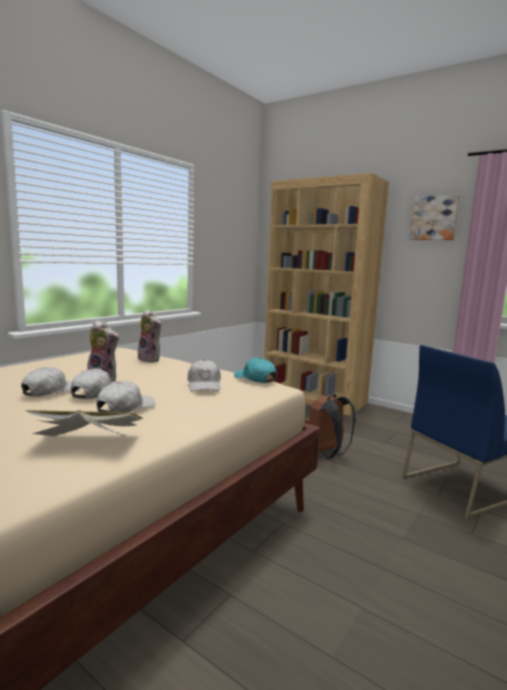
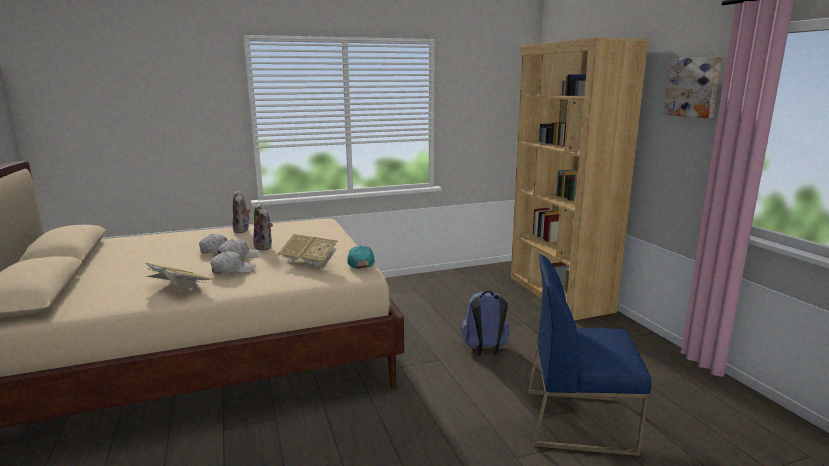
camera: 35 degrees right, 5 degrees up
plush toy [138,310,162,362] -> plush toy moved to [233,190,251,233]
white cap [187,359,221,391] -> book [278,234,337,269]
brown backpack [305,394,356,459] -> blue backpack [461,291,510,355]

